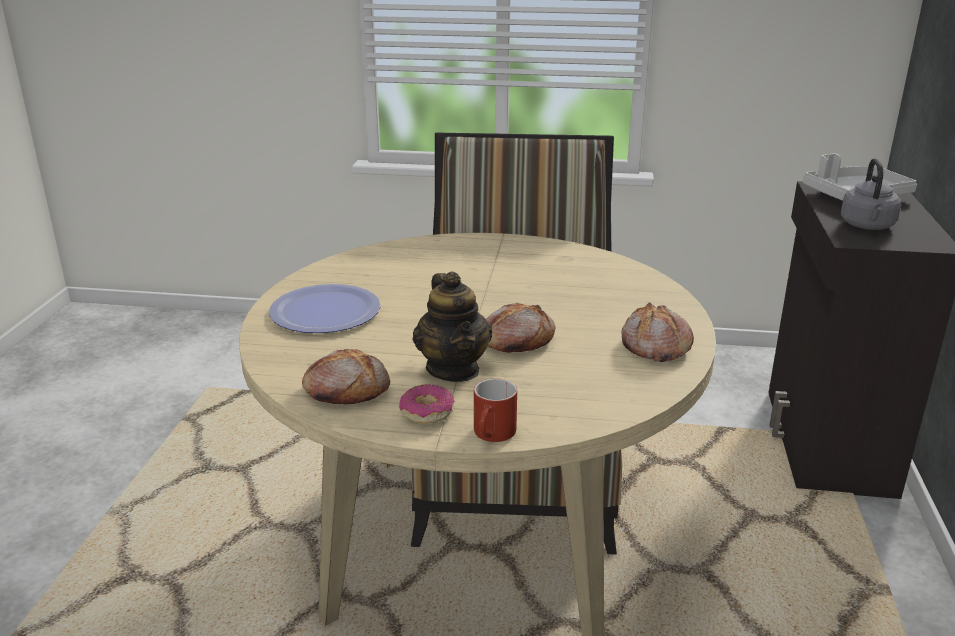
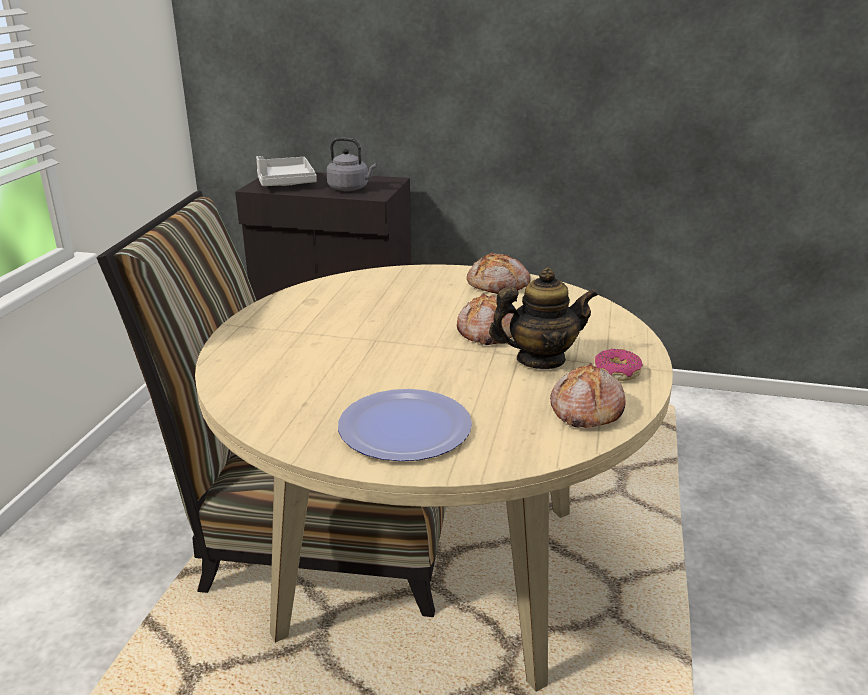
camera: 85 degrees left, 0 degrees up
red mug [474,378,517,442] -> none

